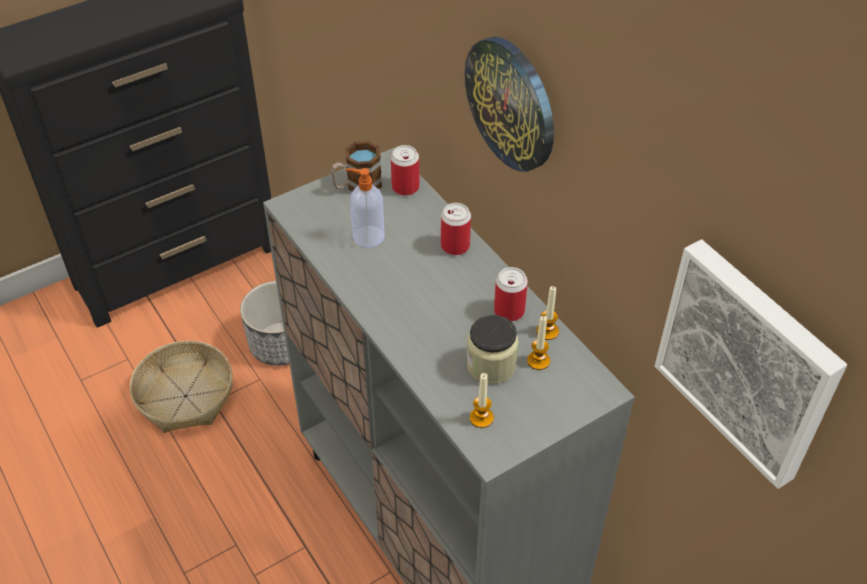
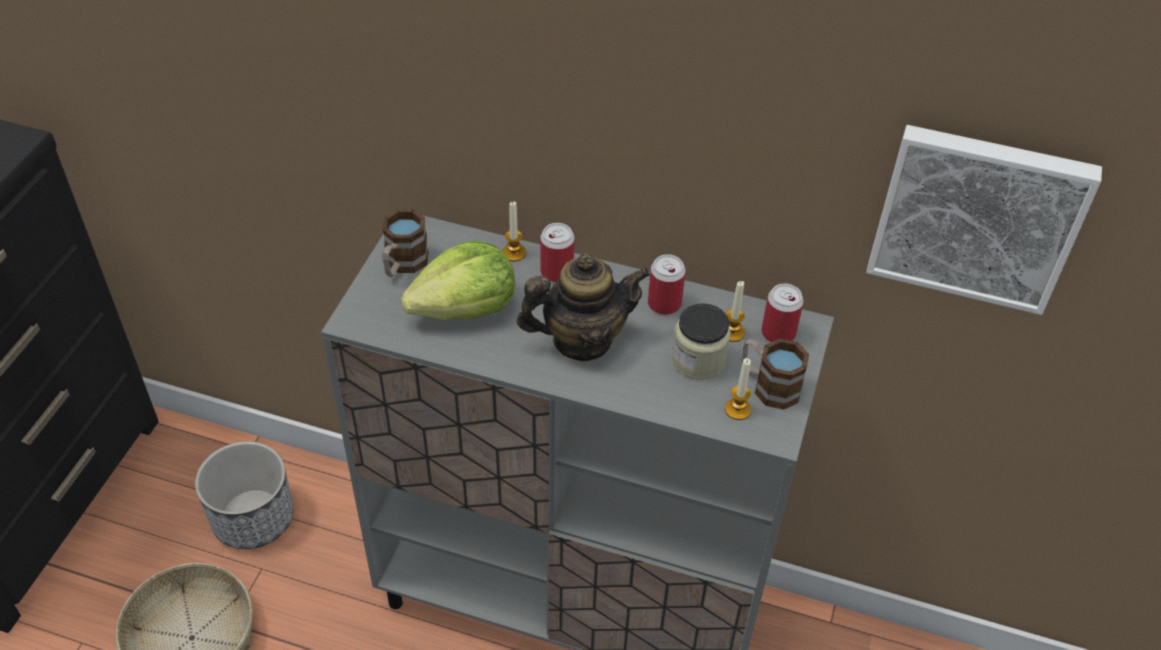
camera: 40 degrees left, 0 degrees up
soap dispenser [345,168,384,248] -> lettuce [401,240,515,320]
can [391,145,419,196] -> can moved to [761,283,804,342]
wall clock [465,36,554,172] -> none
candle [536,286,559,340] -> candle moved to [503,202,526,261]
none -> teapot [517,253,650,361]
none -> mug [742,338,809,410]

